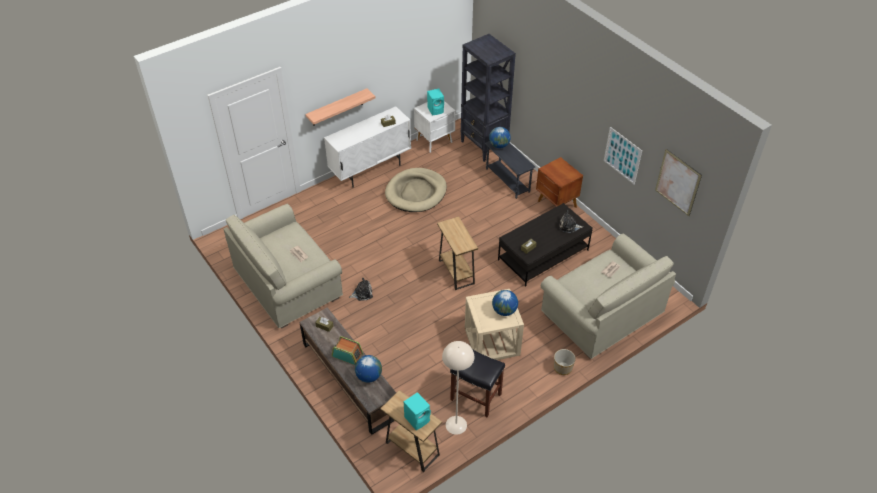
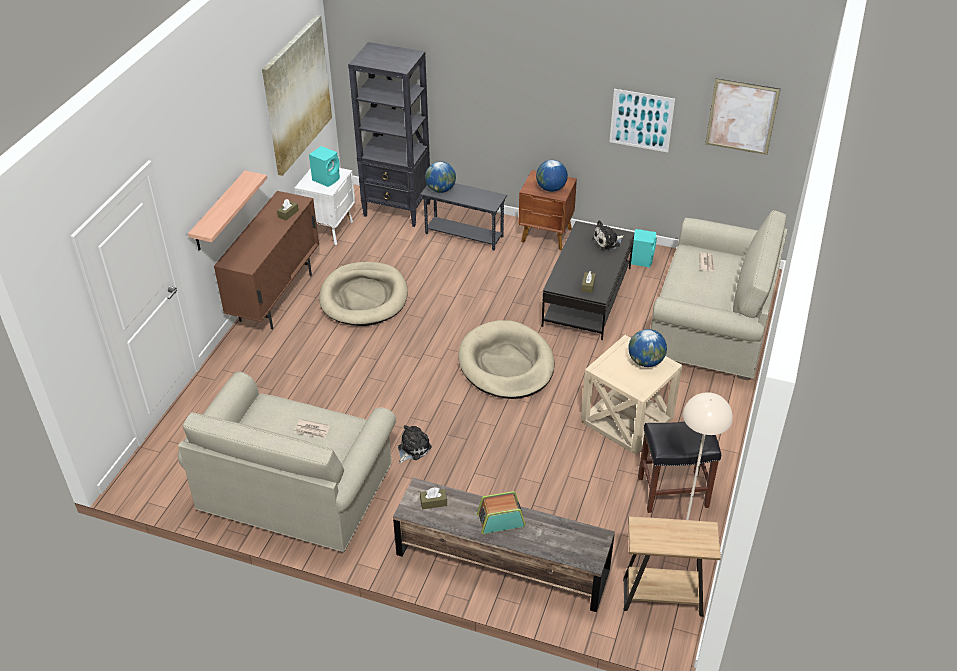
camera: 35 degrees left, 5 degrees down
white cabinet [324,106,411,188] -> brown cabinet [214,191,319,330]
globe [355,355,382,383] -> globe moved to [536,160,568,192]
turquoise speaker [404,392,431,430] -> turquoise speaker moved to [631,229,657,268]
brown side table [437,216,478,290] -> beige dog bed [458,320,554,399]
planter [554,349,576,375] -> none
none -> picture [262,15,332,176]

